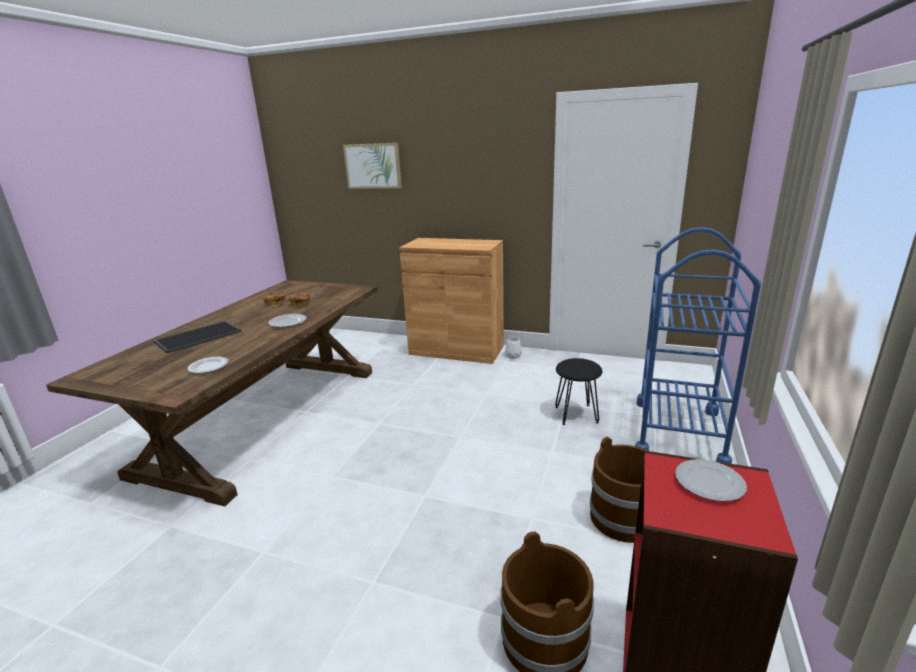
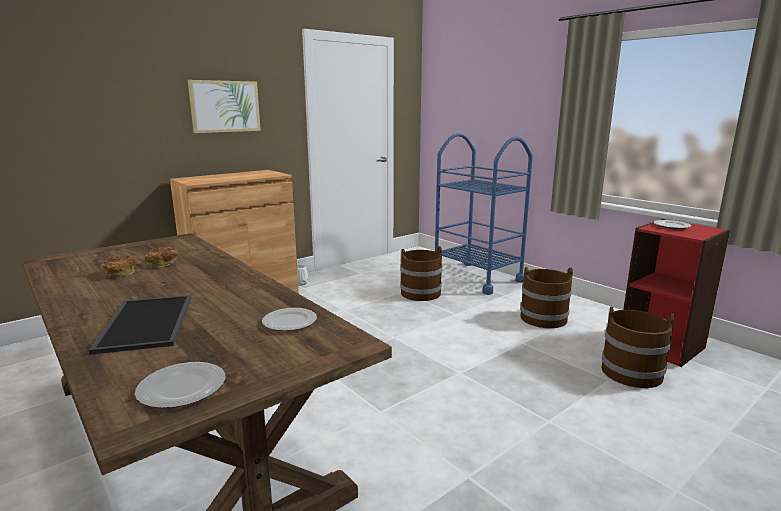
camera: 60 degrees left, 5 degrees down
plate [268,314,307,327] -> plate moved to [135,362,226,408]
picture [343,143,402,189] -> picture moved to [188,80,261,133]
black stool [555,358,602,425] -> brown bucket [400,246,442,301]

